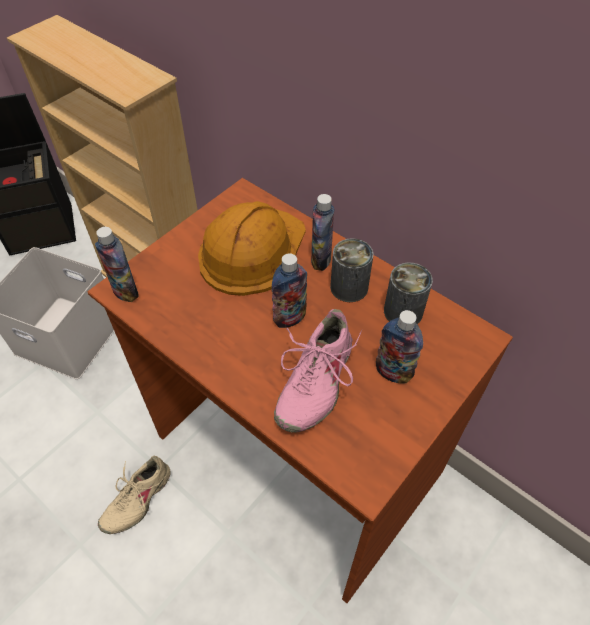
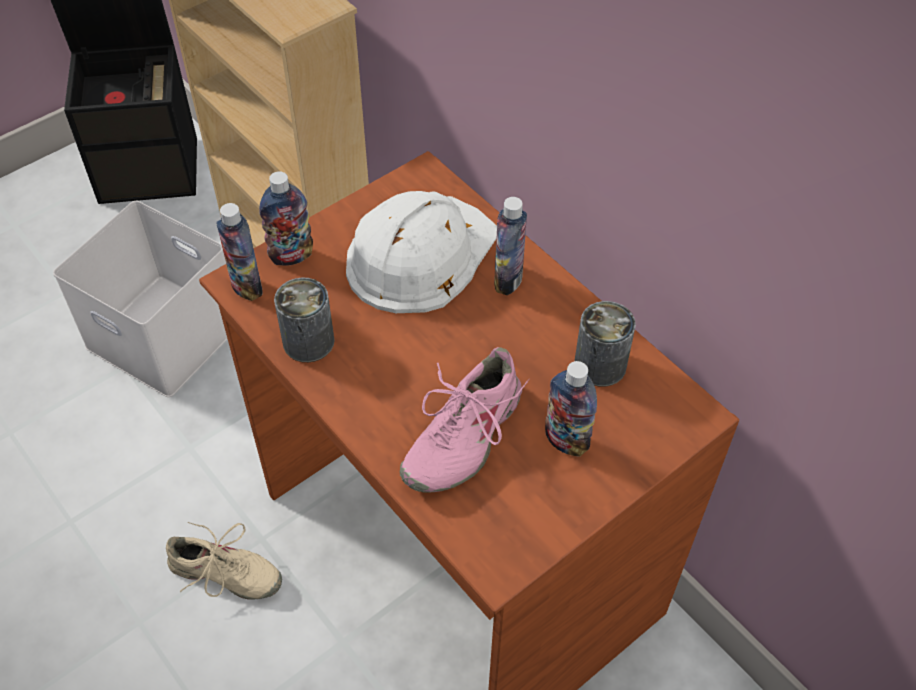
camera: 10 degrees right, 0 degrees up
beige shoe [98,456,171,534] -> beige shoe turned 120 degrees counterclockwise [166,522,282,600]
orange hard hat [198,201,306,296] -> white hard hat [346,191,497,313]
bottle [272,253,307,328] -> bottle moved to [259,171,313,266]
can [330,238,374,302] -> can moved to [274,278,334,362]

